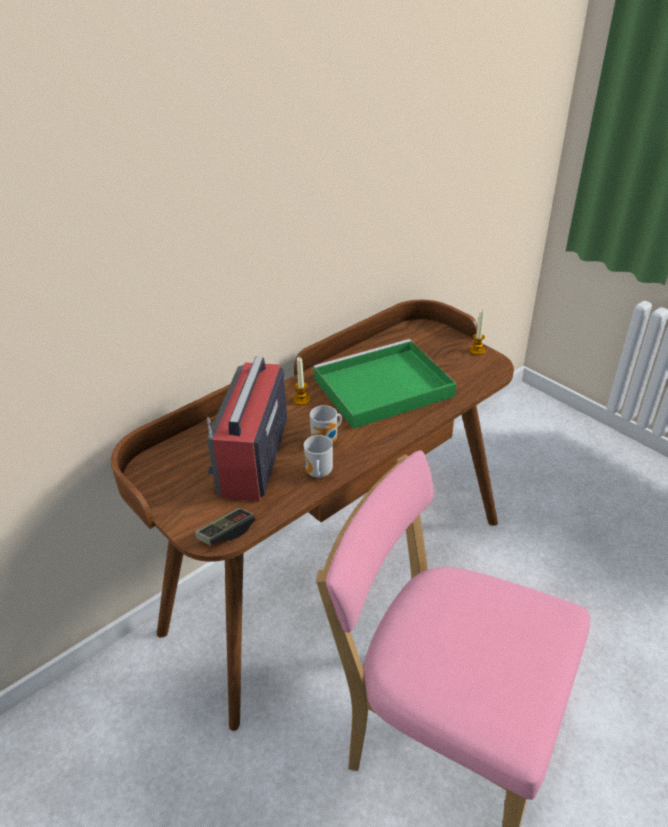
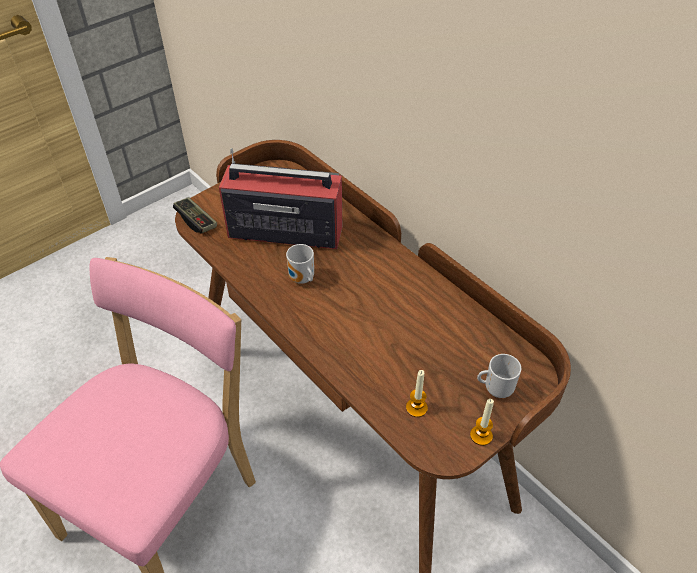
camera: 90 degrees right, 10 degrees up
candle [293,357,311,405] -> candle moved to [406,370,428,417]
mug [304,435,333,478] -> mug moved to [477,354,521,398]
green tray [313,339,457,429] -> none

